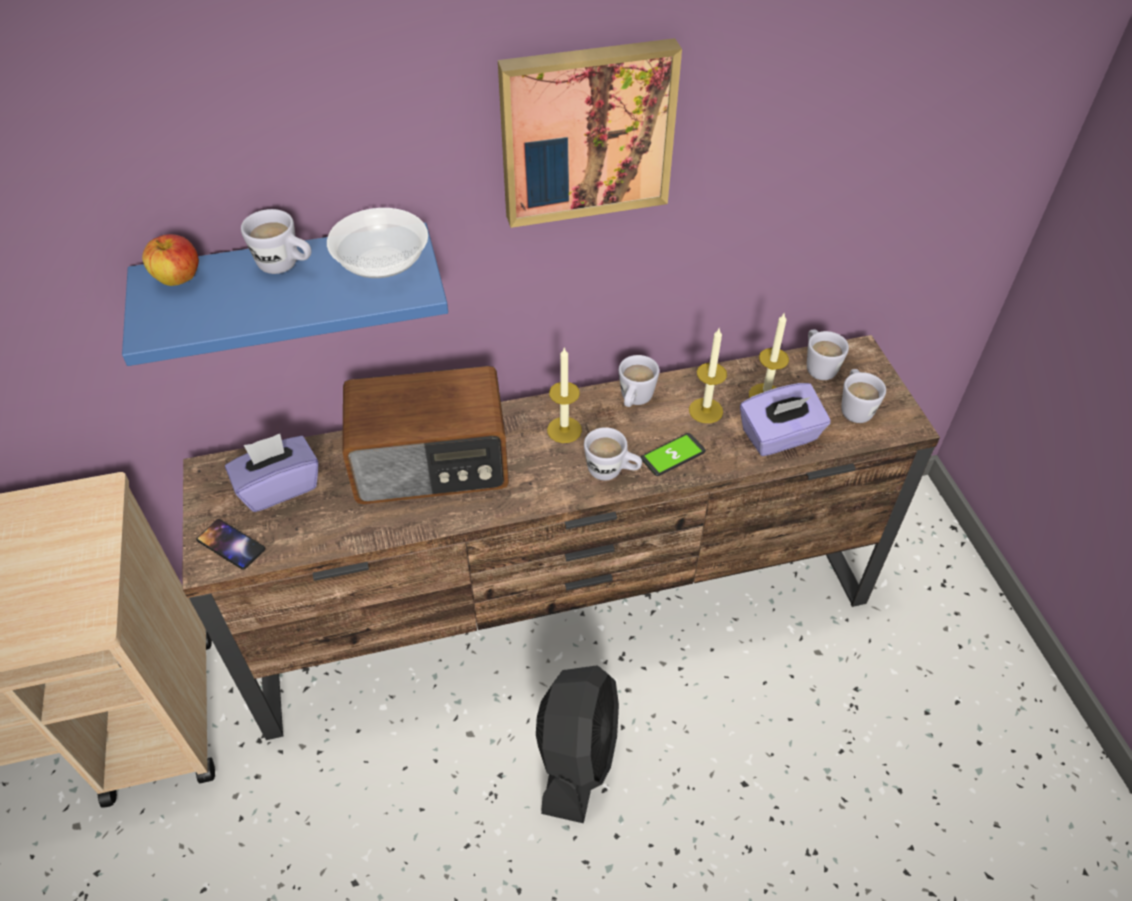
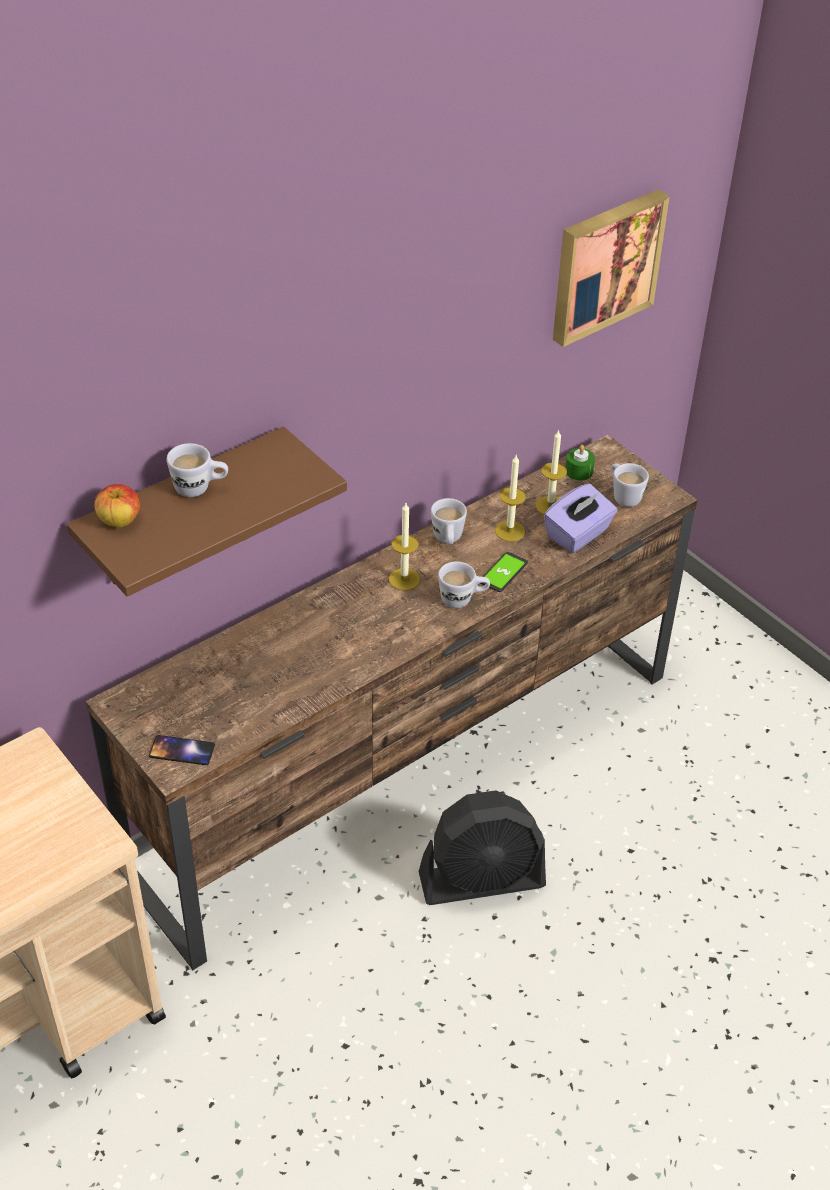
camera: 25 degrees left, 5 degrees down
blue shelf [122,223,448,366] -> brown shelf [67,426,347,596]
purple tissue box [225,434,319,512] -> none
bowl [327,208,428,278] -> none
radio [342,366,509,504] -> none
picture [498,38,682,228] -> picture moved to [553,189,670,347]
black fan [536,665,619,823] -> black fan turned 90 degrees clockwise [418,790,546,905]
white mug [807,329,849,380] -> green candle [566,445,595,481]

